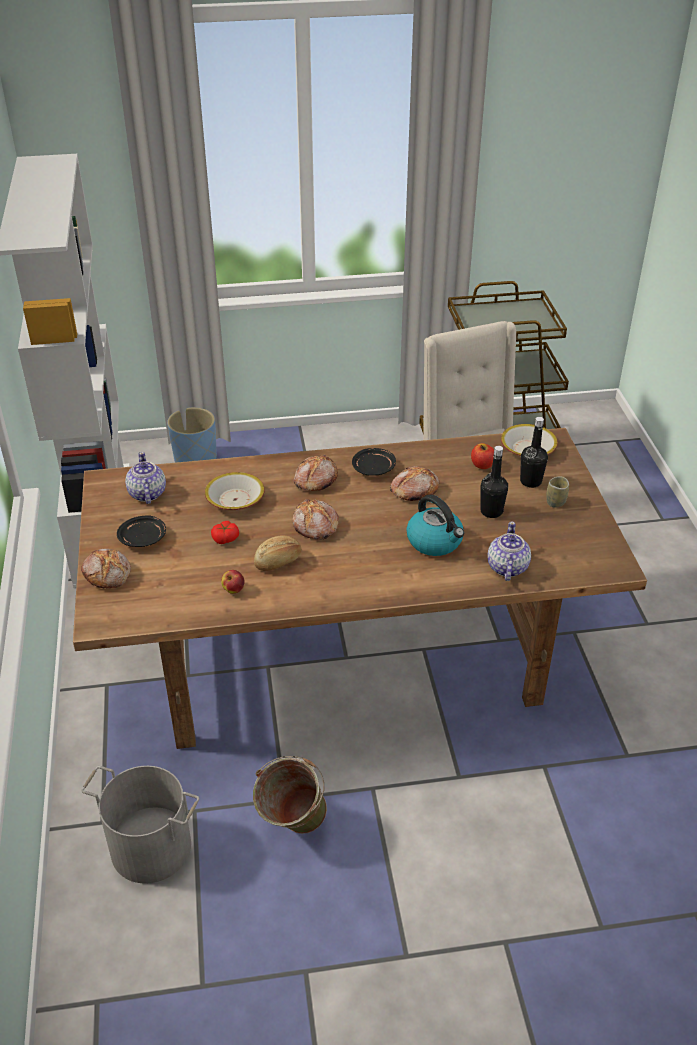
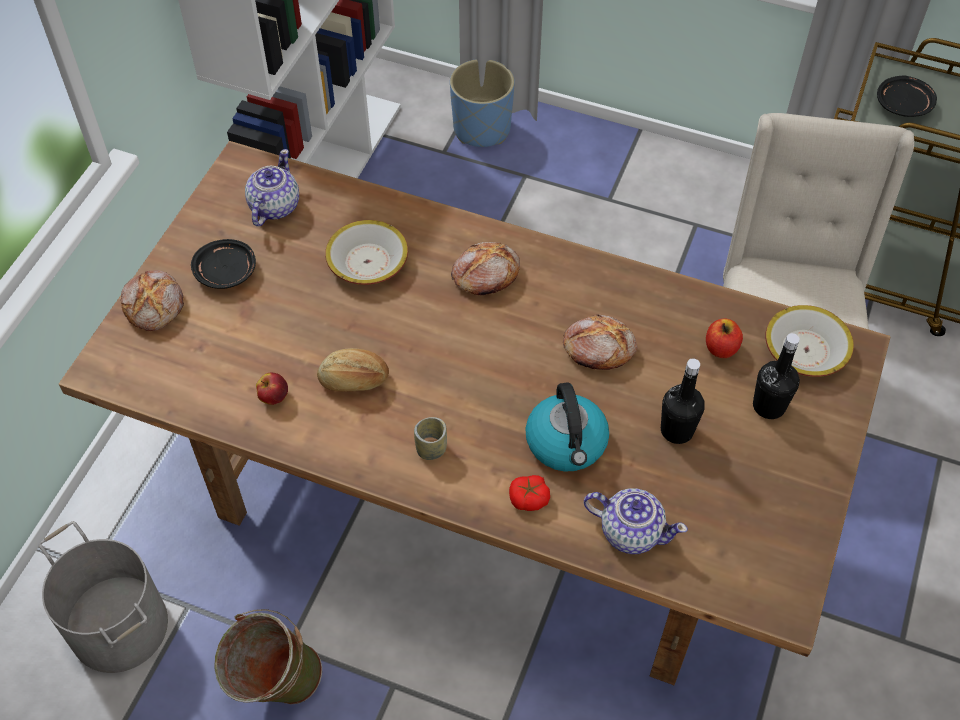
camera: 30 degrees right, 15 degrees up
tomato [211,521,239,544] -> tomato moved to [509,475,550,511]
bread [292,499,339,540] -> none
black plate [352,448,396,476] -> black plate moved to [877,76,937,117]
teapot [488,521,531,581] -> teapot turned 75 degrees clockwise [584,488,688,554]
cup [547,476,569,508] -> cup moved to [414,417,447,460]

